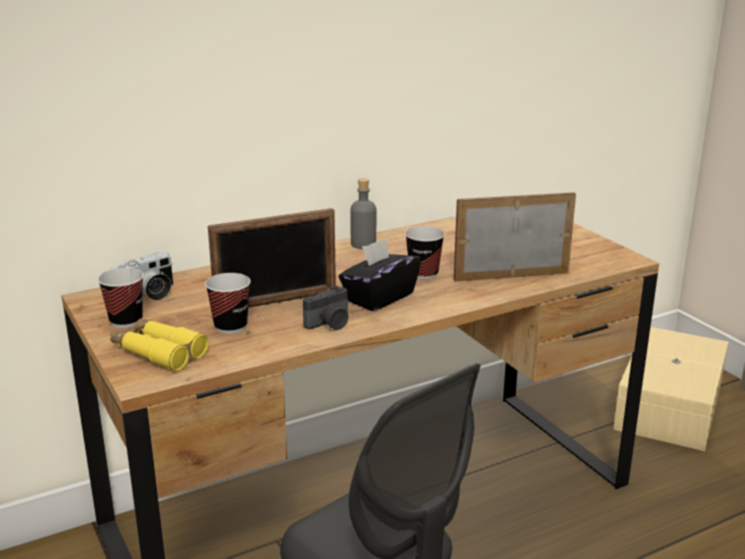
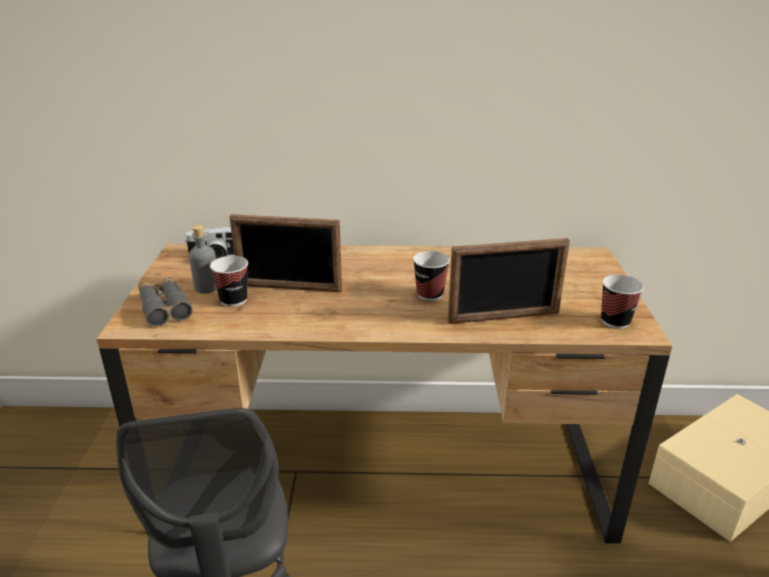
camera: 30 degrees right, 5 degrees up
cup [98,268,144,328] -> cup moved to [601,275,644,329]
yellow binoculars [110,318,209,371] -> grey binoculars [138,276,193,327]
camera [303,286,348,330] -> none
black tissue box [339,238,421,311] -> none
grey bottle [351,178,376,249] -> grey bottle moved to [189,225,217,293]
picture frame [454,192,576,282] -> picture frame turned 150 degrees clockwise [448,238,570,324]

